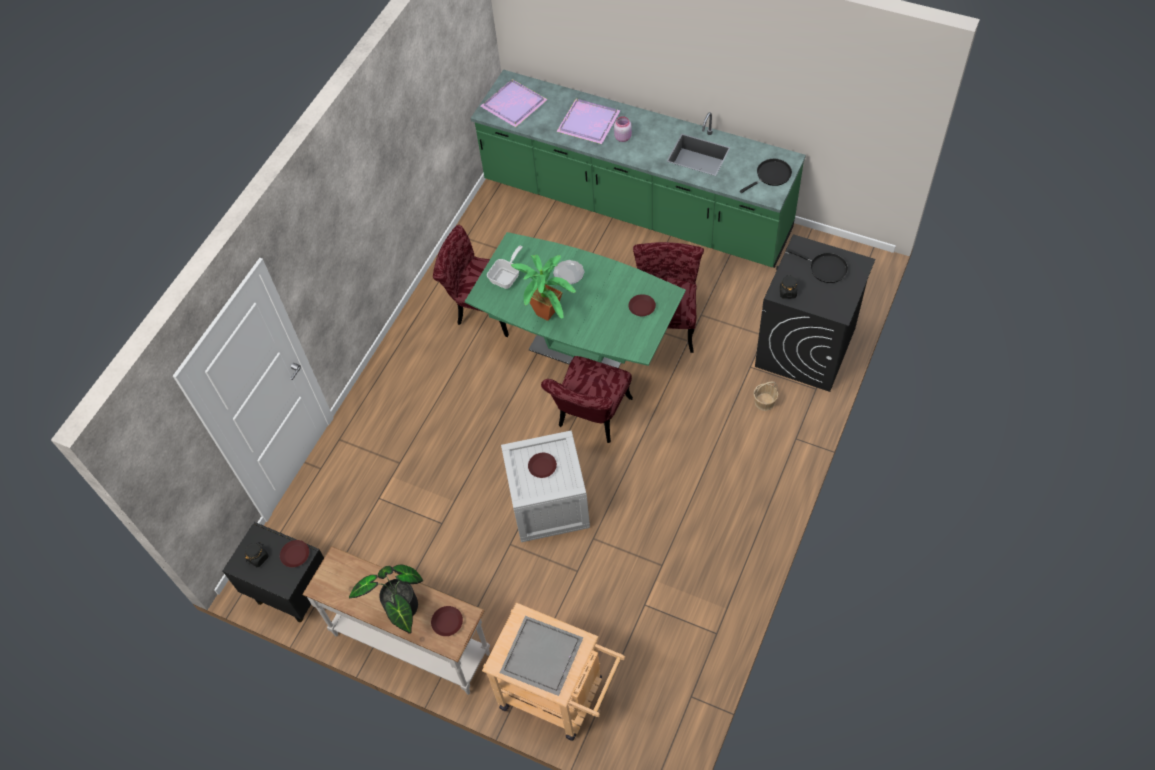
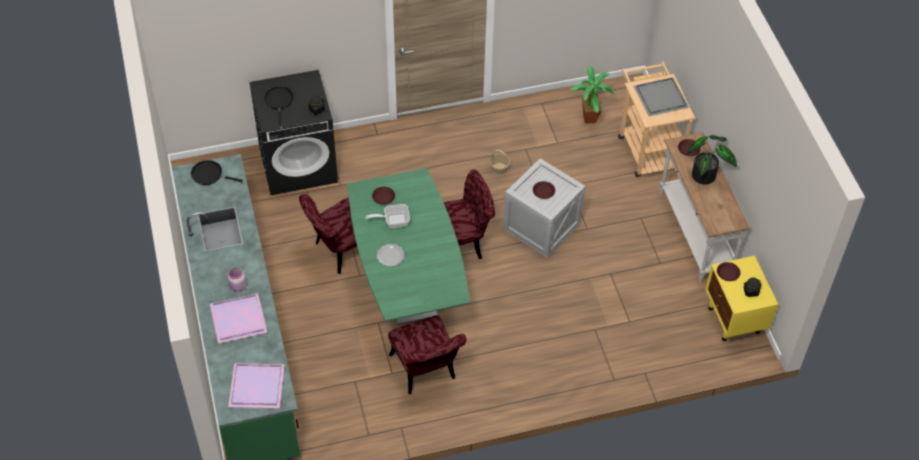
camera: 135 degrees left, 5 degrees down
black nightstand [223,522,324,622] -> yellow nightstand [705,256,778,341]
frying pan [487,245,523,289] -> frying pan moved to [366,204,410,228]
potted plant [511,255,576,321] -> potted plant moved to [570,66,615,124]
basket [753,382,779,411] -> basket moved to [490,150,510,176]

